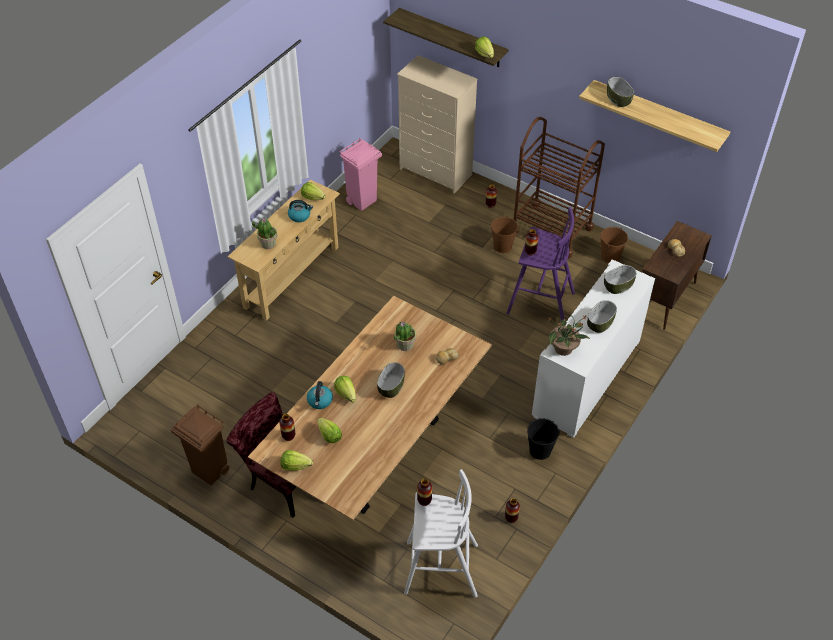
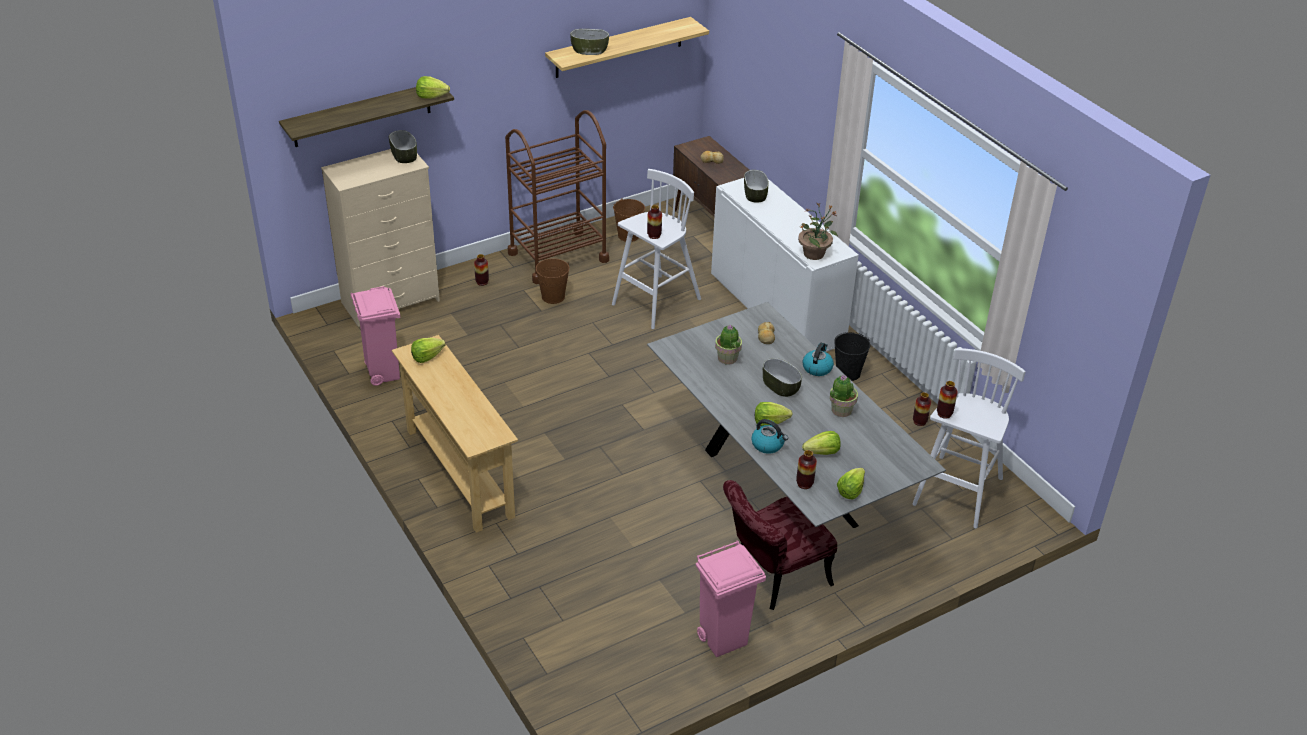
camera: 65 degrees left, 10 degrees down
brown trash can [171,404,230,486] -> pink trash can [696,540,766,657]
brown dining table [248,296,492,520] -> grey dining table [647,302,946,528]
potted plant [252,219,277,249] -> potted plant moved to [830,375,858,417]
kettle [288,200,313,222] -> kettle moved to [803,343,834,376]
purple stool [506,207,575,320] -> white stool [612,169,701,329]
bowl [587,300,617,333] -> bowl moved to [389,130,417,163]

